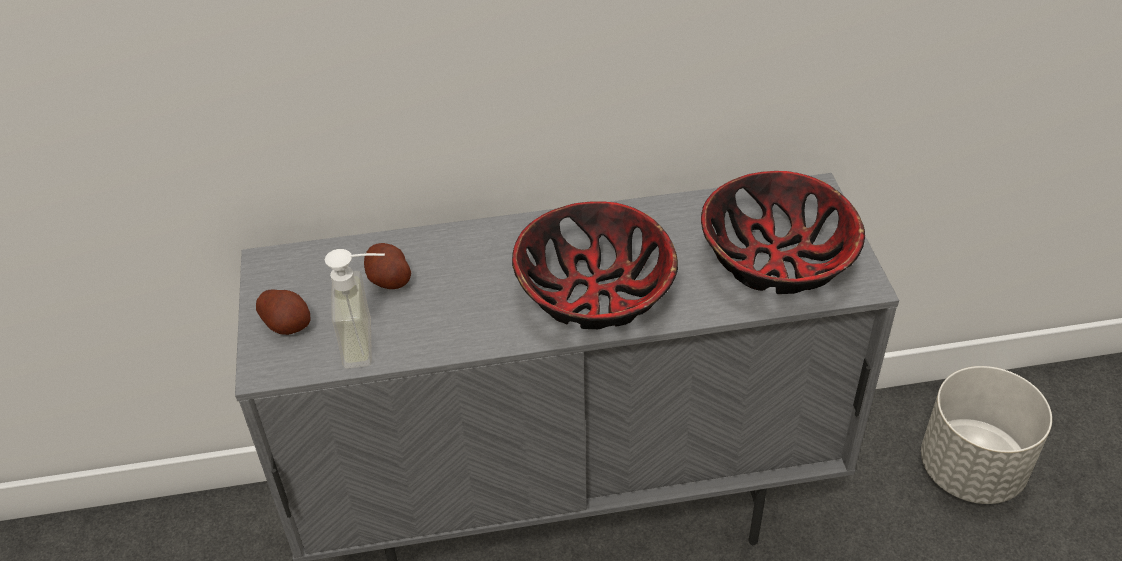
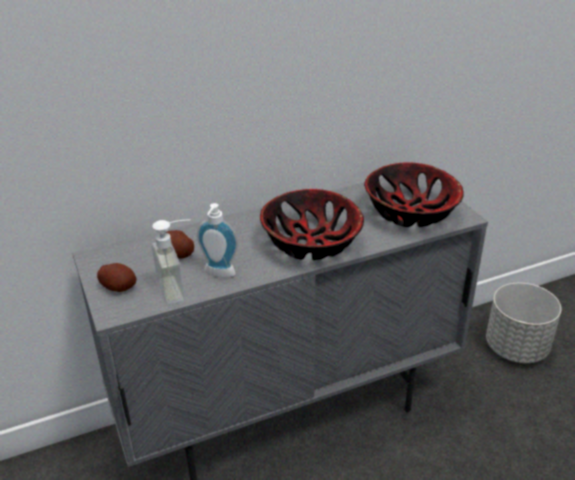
camera: 15 degrees left, 10 degrees down
none -> soap dispenser [197,203,238,277]

